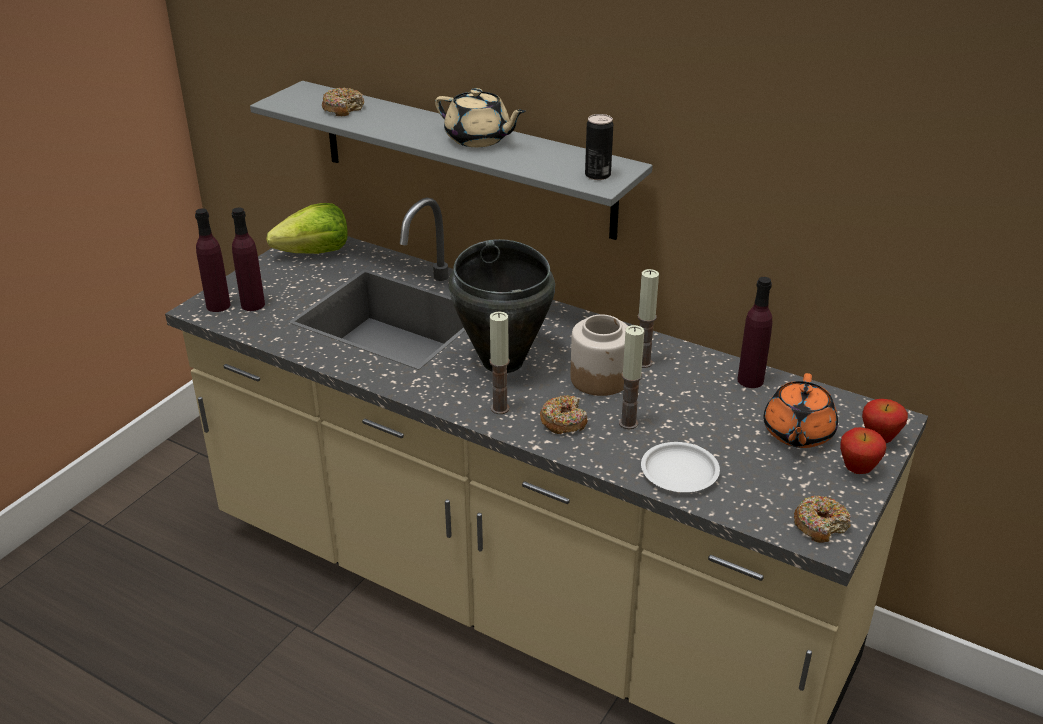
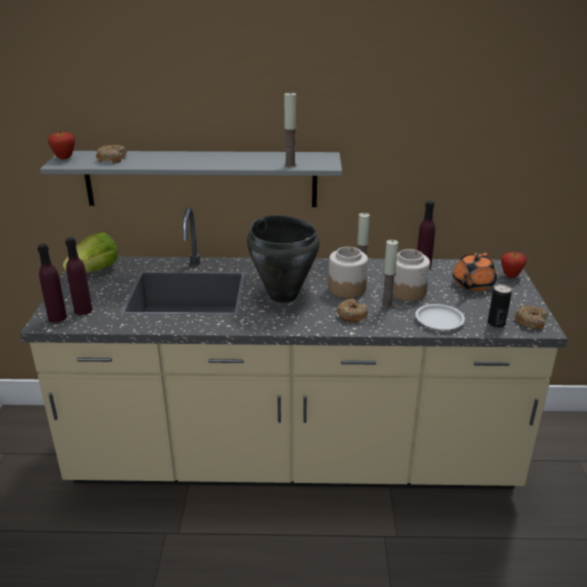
camera: 30 degrees left, 5 degrees down
beige teapot [435,88,526,147] -> none
candle [489,312,510,414] -> candle moved to [284,92,297,167]
can [585,114,613,180] -> can moved to [488,284,512,328]
orange teapot [764,373,838,448] -> orange teapot turned 45 degrees clockwise [453,253,497,291]
apple [840,427,886,474] -> apple moved to [48,131,75,159]
none -> jar [393,249,430,301]

